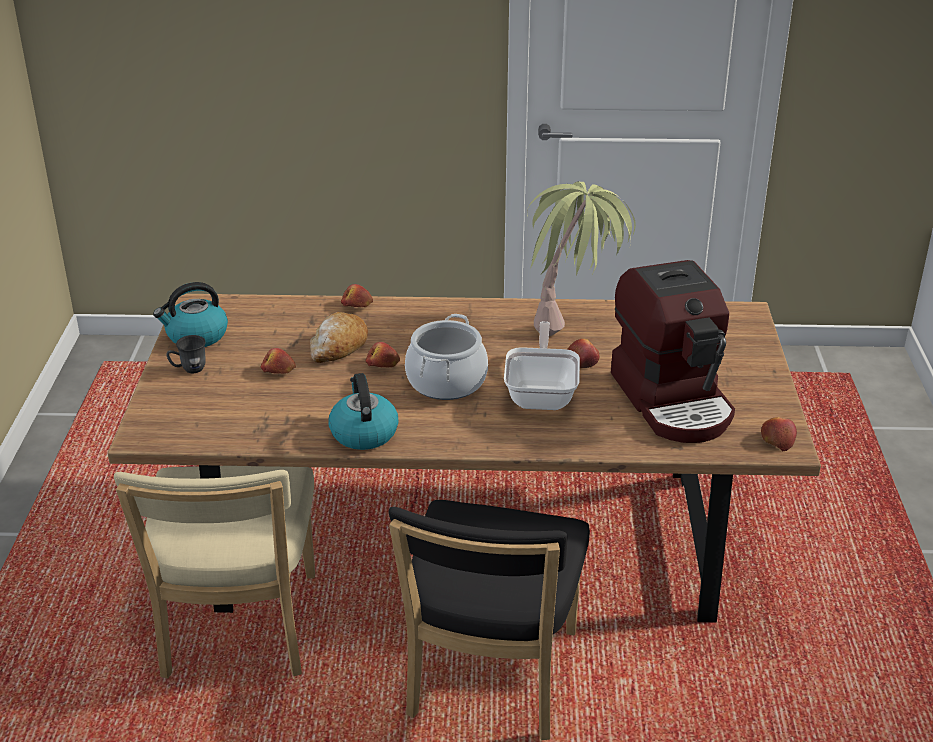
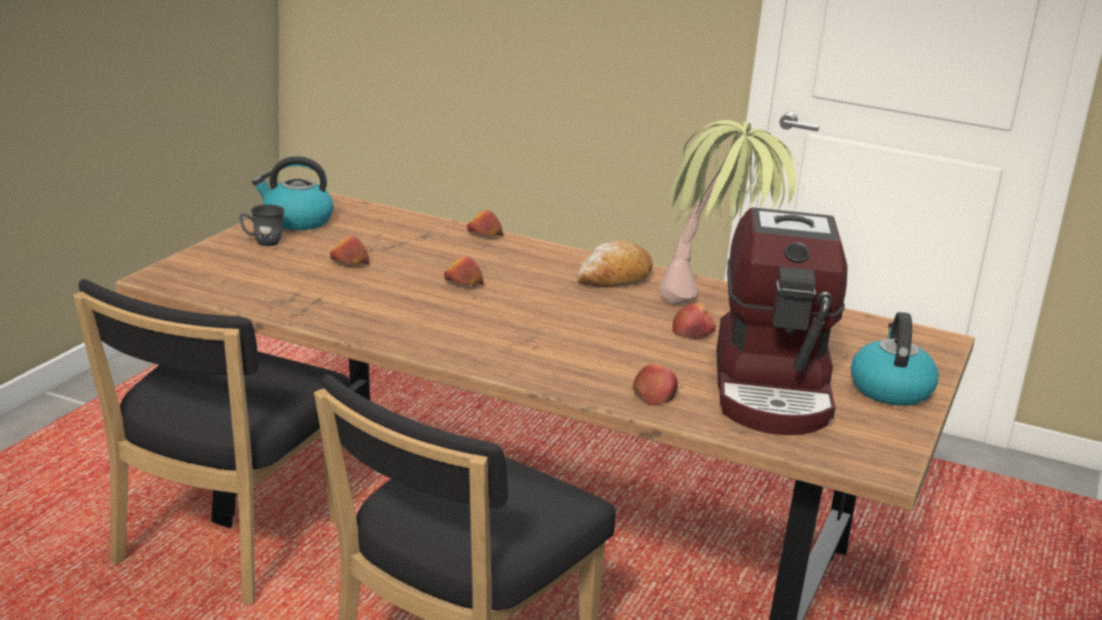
camera: 20 degrees right, 10 degrees down
beige chair [114,466,315,679] -> black chair [73,279,350,605]
bread [310,312,368,363] -> bread moved to [576,240,653,287]
kettle [329,373,398,450] -> kettle moved to [851,312,939,406]
cooking pot [405,314,488,400] -> none
frying pan [504,321,580,410] -> none
apple [761,417,797,451] -> apple moved to [632,364,678,406]

